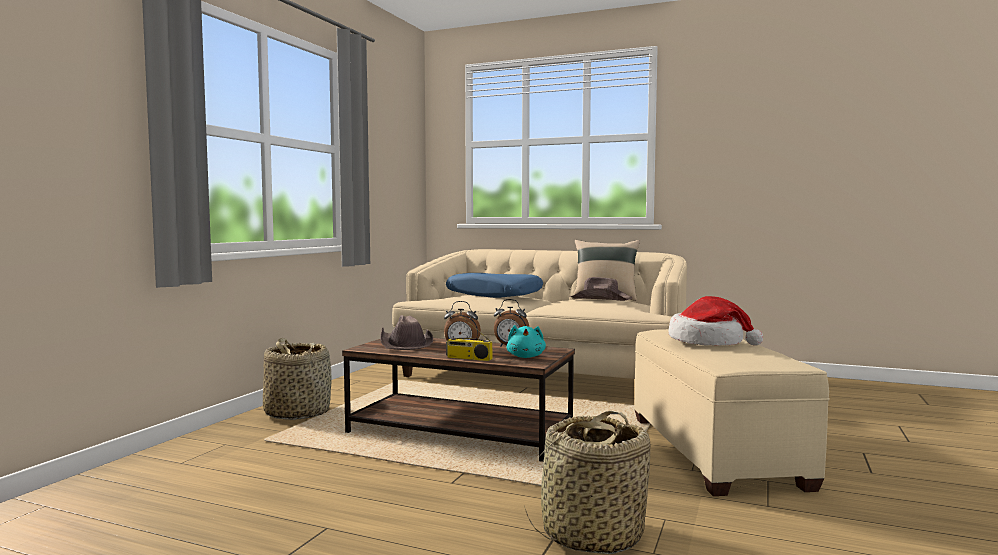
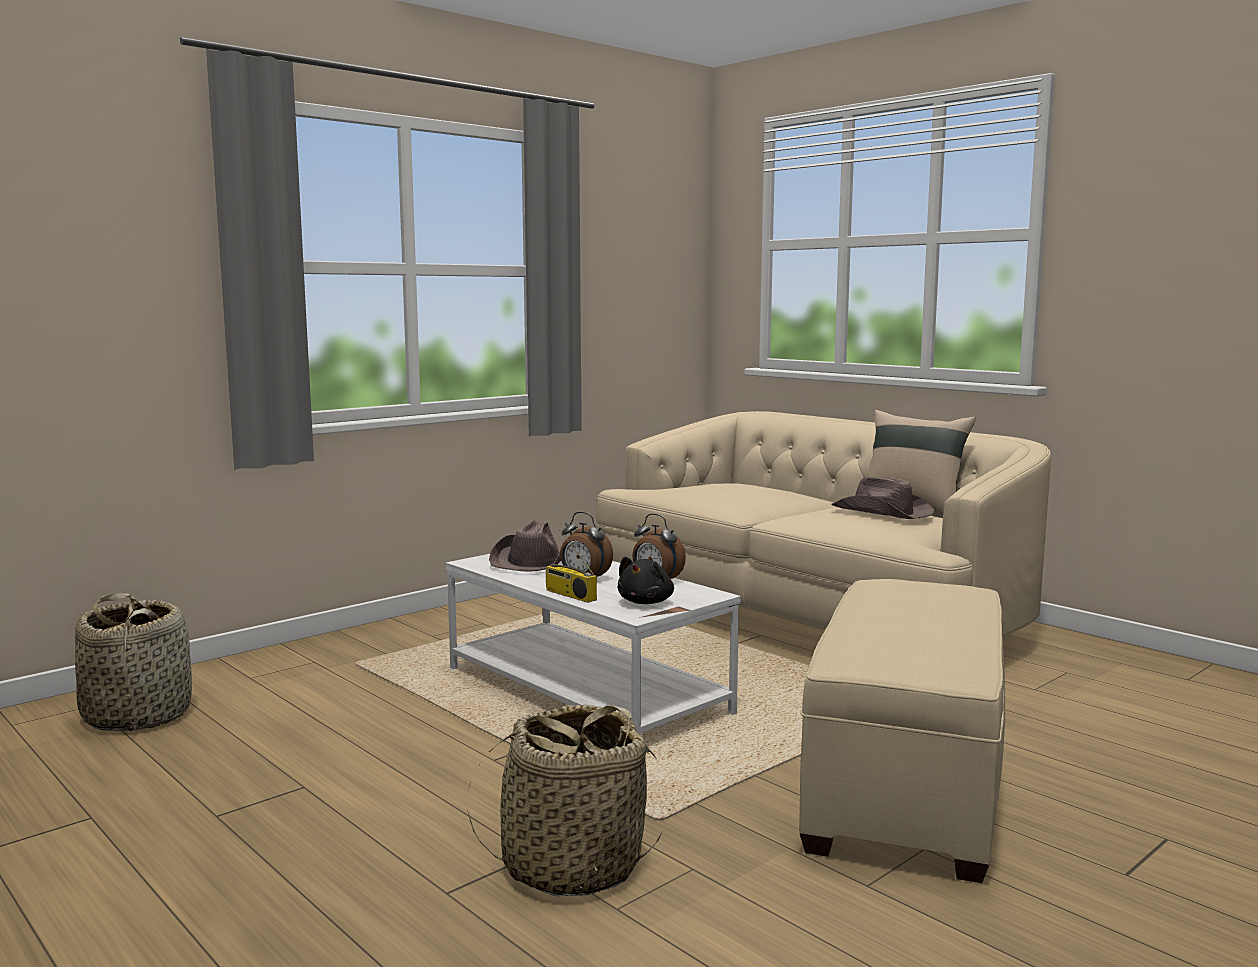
camera: 25 degrees right, 5 degrees up
basket [263,338,332,420] -> basket moved to [75,593,192,731]
brown coffee table [342,338,575,462] -> white coffee table [445,554,741,735]
blue pillow [446,273,543,298] -> none
turquoise plush toy [507,325,546,358] -> black plush toy [617,557,674,604]
hat [668,296,763,346] -> none

